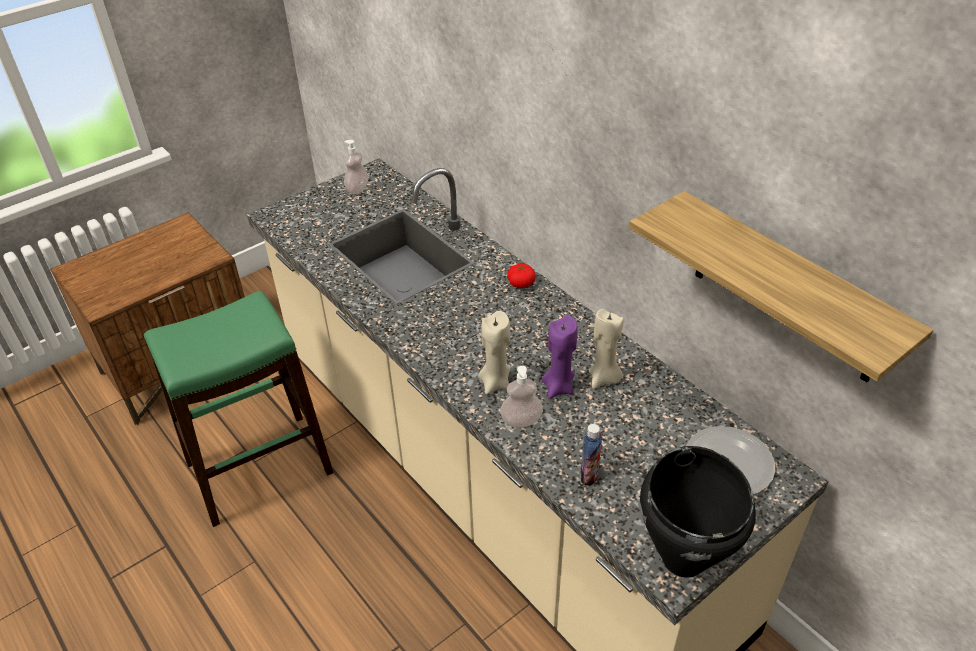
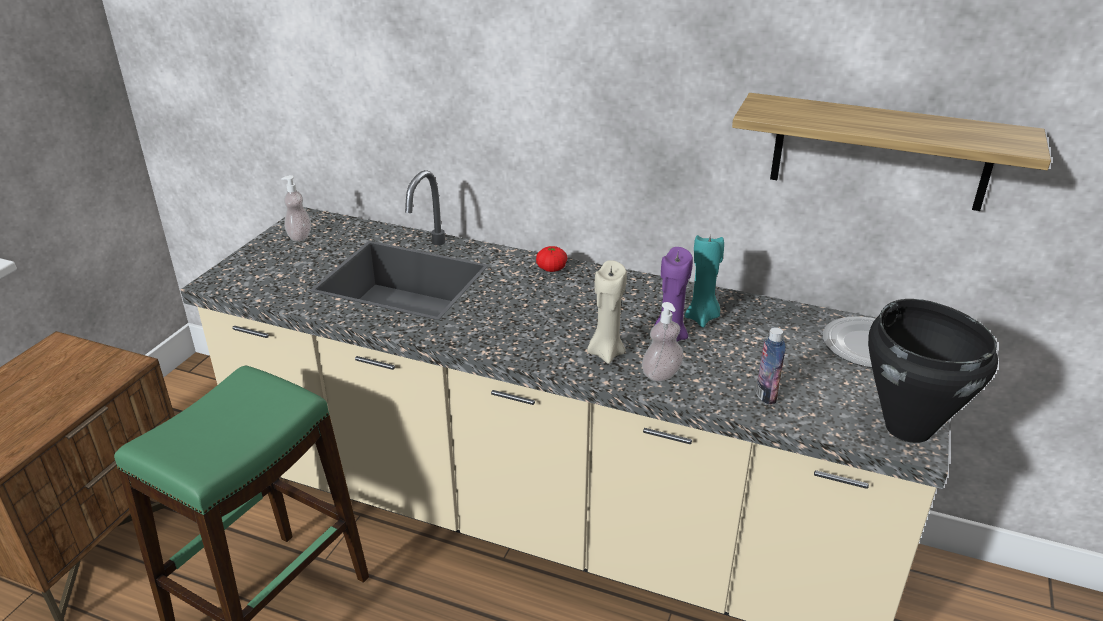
camera: 30 degrees left, 10 degrees down
beige candle [589,308,624,389] -> turquoise candle [685,233,724,328]

